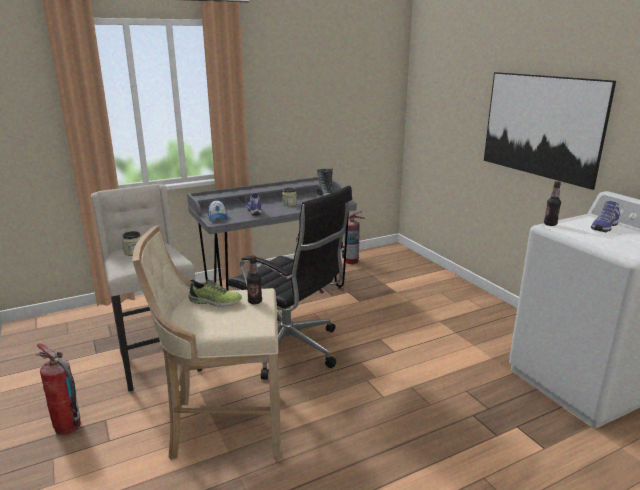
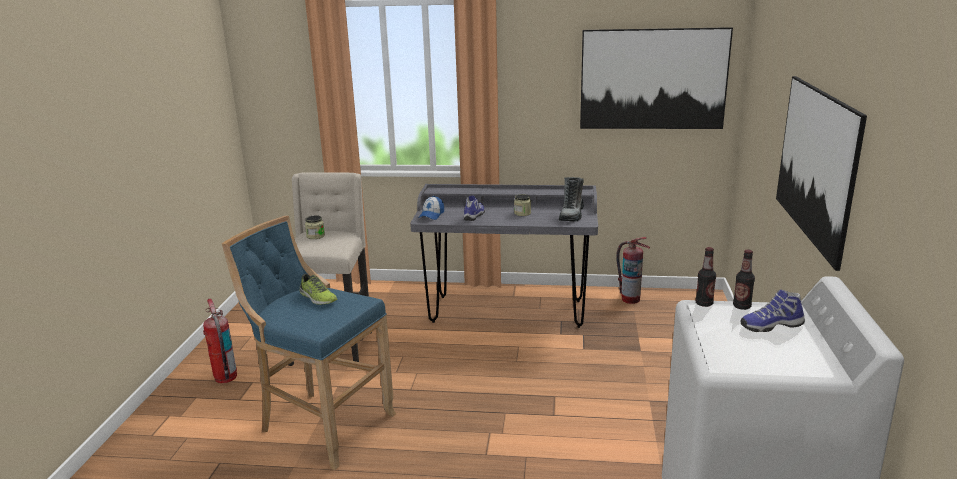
camera: 35 degrees right, 0 degrees up
beige stool [132,226,282,462] -> blue stool [222,216,396,470]
black office chair [228,186,352,379] -> none
bottle [247,256,262,304] -> bottle moved to [733,249,755,310]
none -> picture [580,27,733,129]

